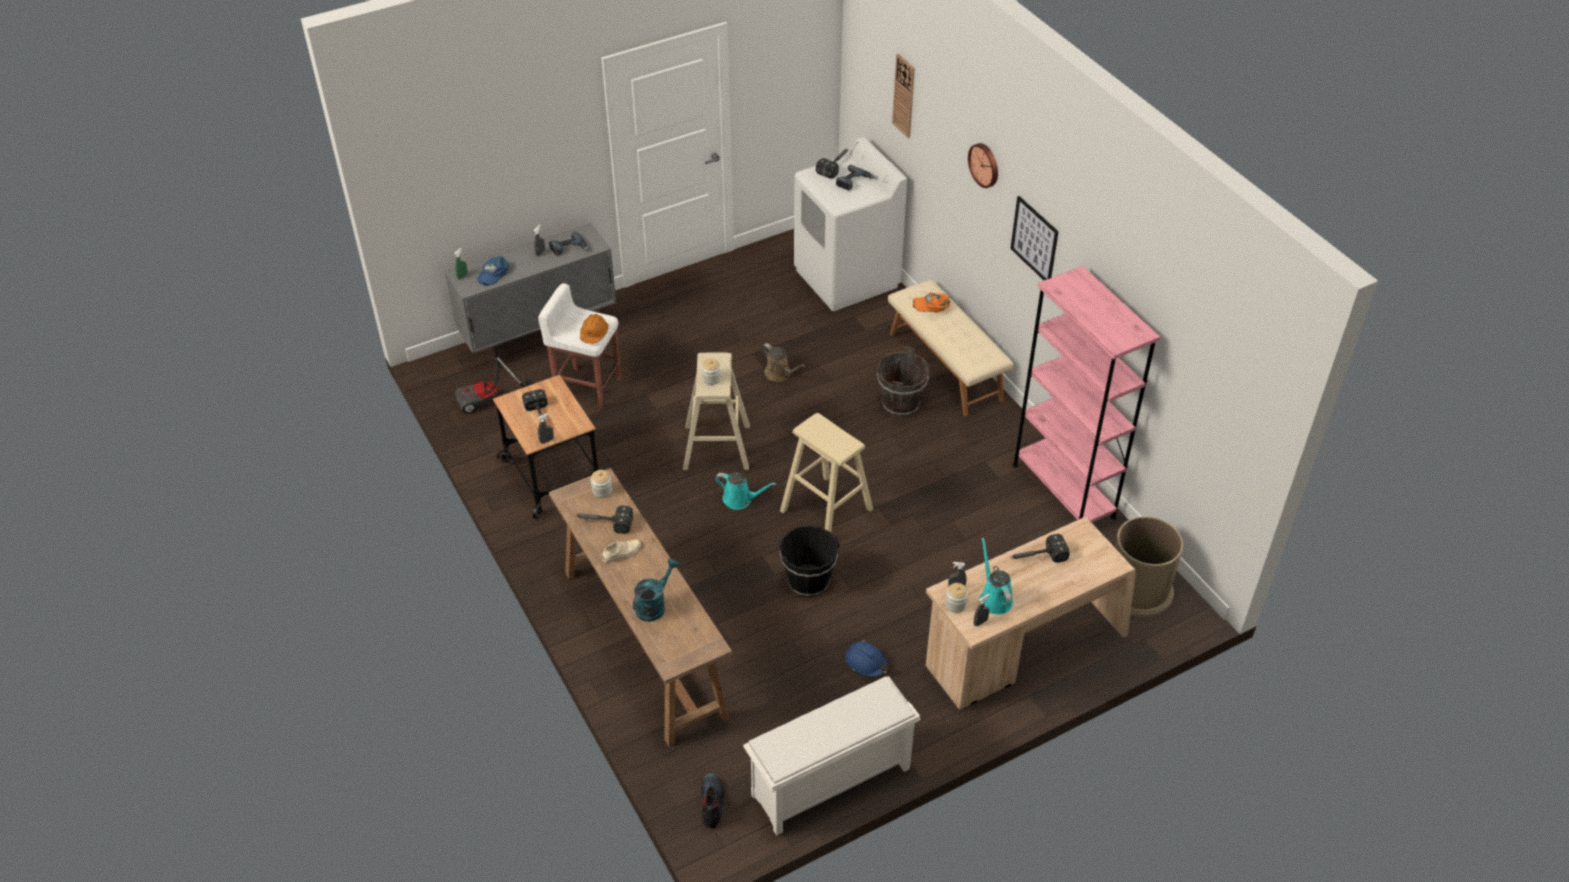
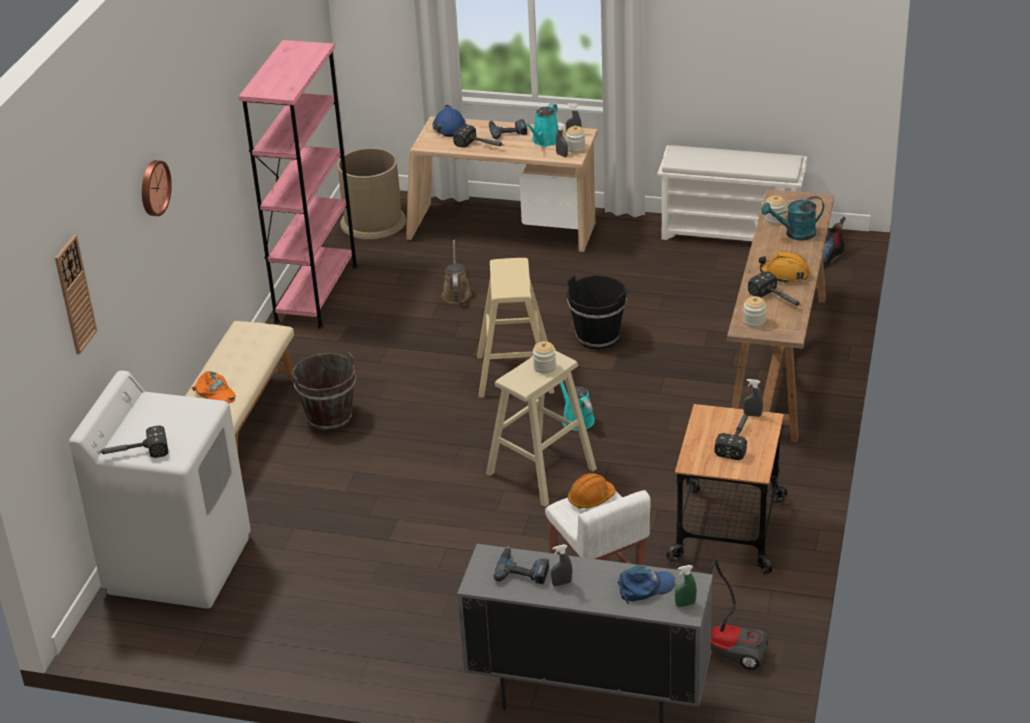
camera: 135 degrees left, 10 degrees down
beige shoe [602,539,641,563] -> orange hard hat [759,251,810,283]
brown watering can [762,343,806,382] -> brown watering can moved to [441,240,472,303]
power drill [836,165,875,190] -> power drill moved to [489,119,527,139]
blue hard hat [845,640,889,678] -> blue hard hat moved to [432,105,467,137]
picture [1010,196,1059,280] -> none
none -> jar [765,195,786,224]

